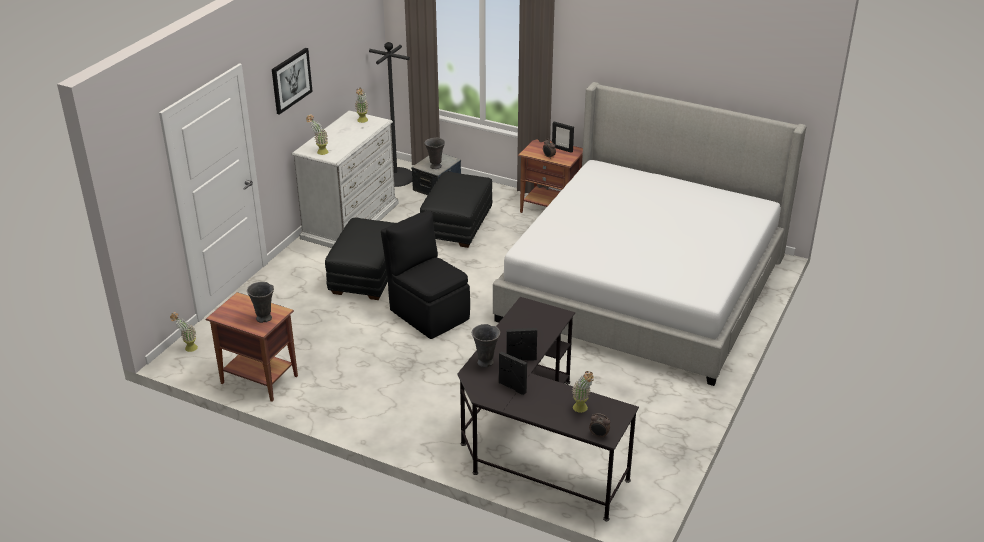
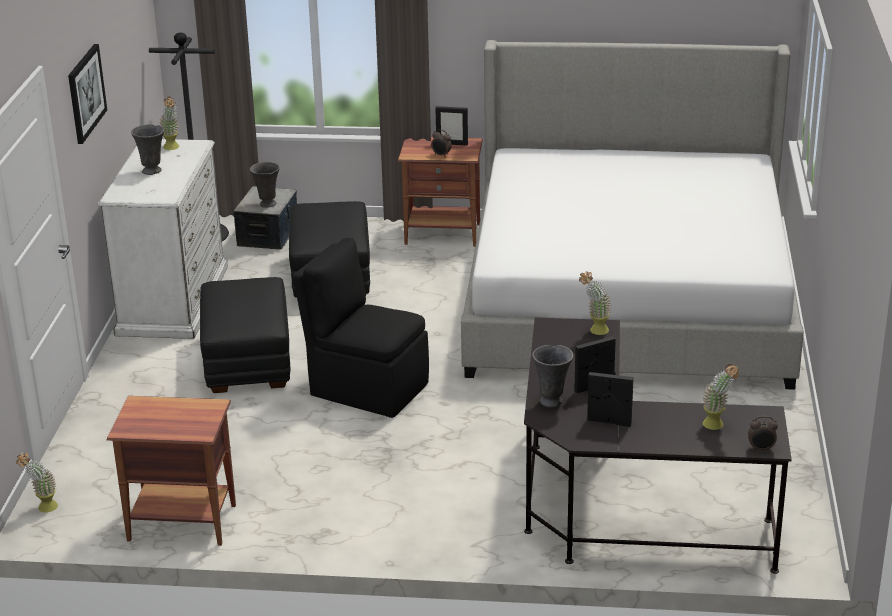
camera: 20 degrees left, 5 degrees down
grey vase [247,282,274,323] -> grey vase moved to [131,124,165,175]
potted plant [306,114,328,155] -> potted plant moved to [579,271,612,335]

